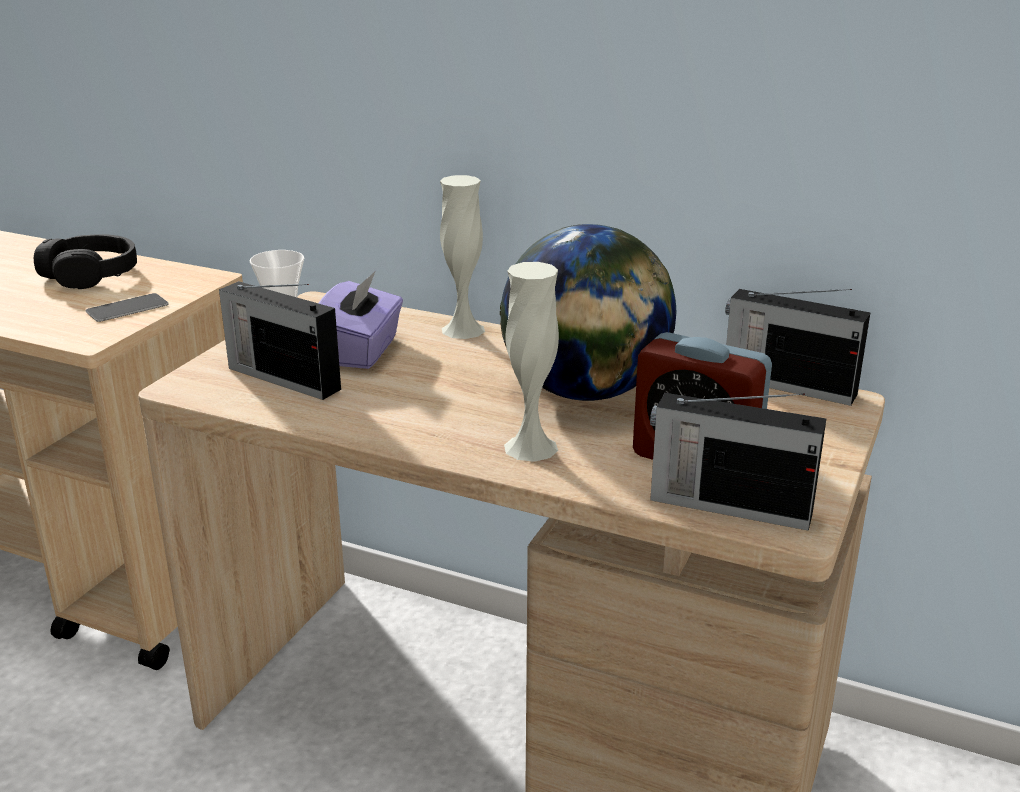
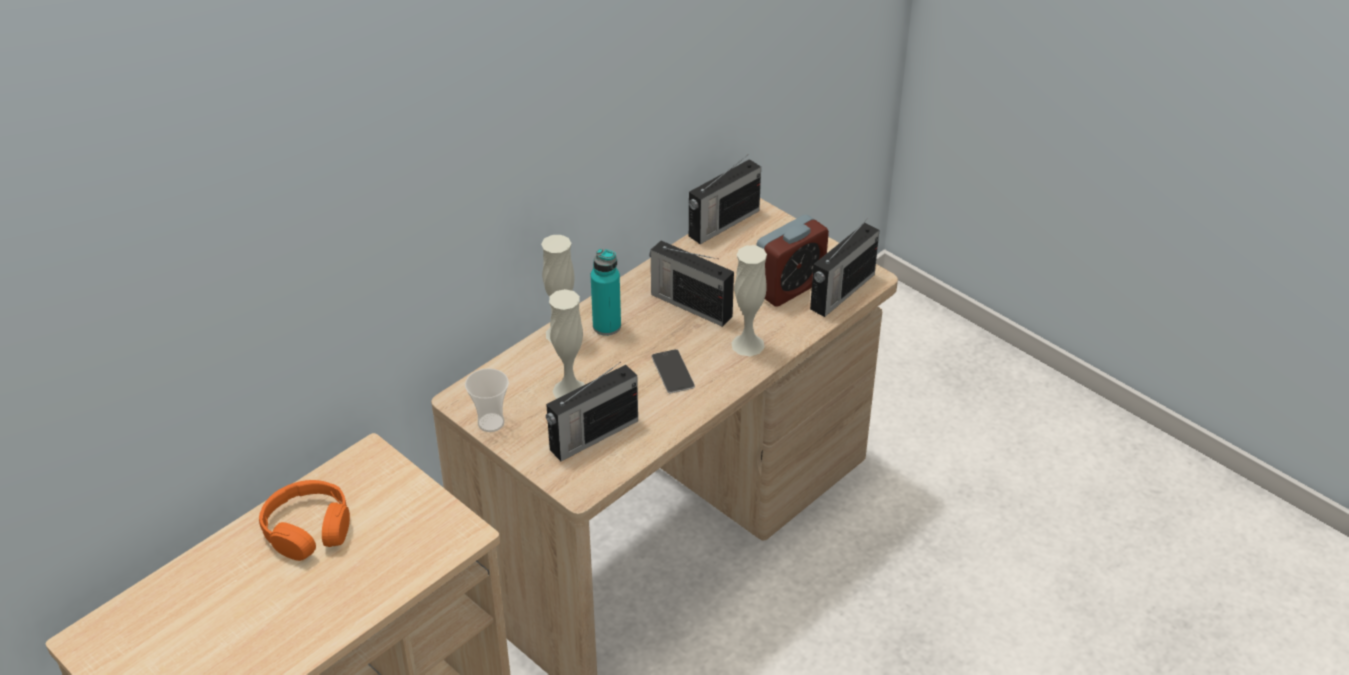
camera: 70 degrees left, 15 degrees up
black headphones [34,234,137,289] -> orange headphones [259,480,350,561]
phone [85,293,169,322] -> phone moved to [651,349,695,393]
purple tissue box [319,272,403,369] -> white vase [549,289,585,399]
globe [500,224,676,401] -> radio [649,241,734,327]
none -> turquoise bottle [591,249,621,336]

